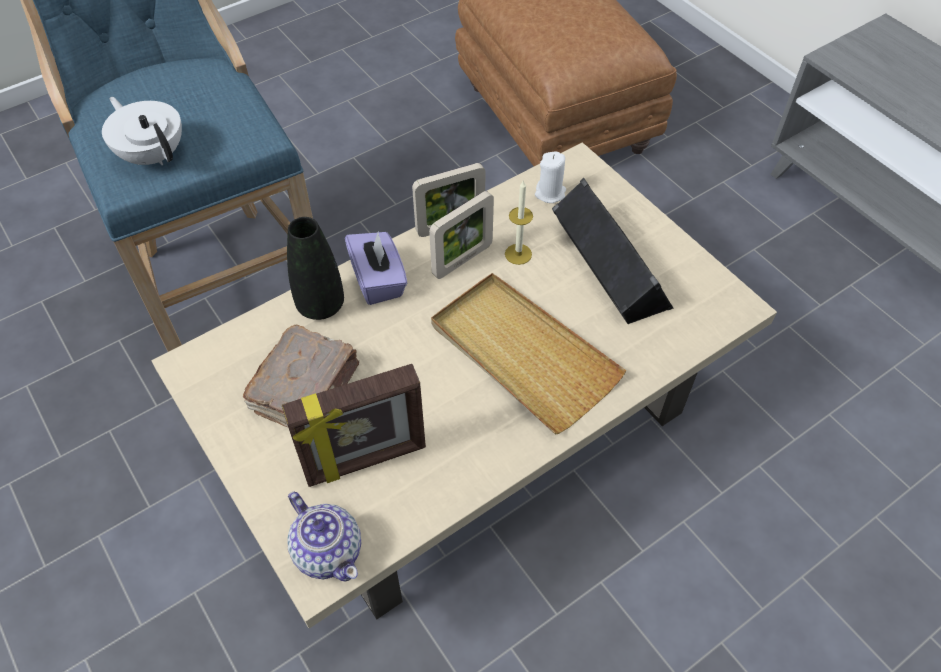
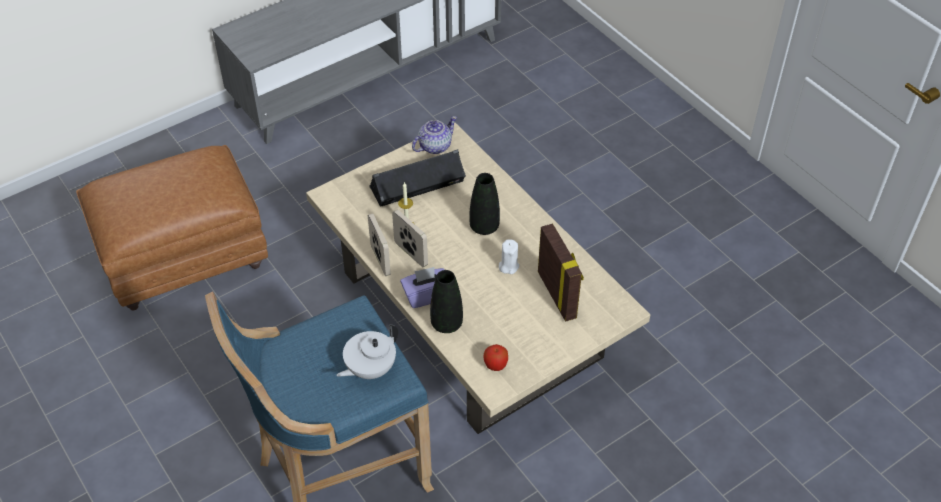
camera: 90 degrees left, 5 degrees down
brown book [243,325,359,427] -> none
teapot [288,491,361,582] -> teapot moved to [412,116,457,154]
beige tray [431,273,626,435] -> black vase [469,173,500,235]
white candle [535,151,566,203] -> white candle moved to [499,240,519,274]
none -> apple [483,344,508,371]

